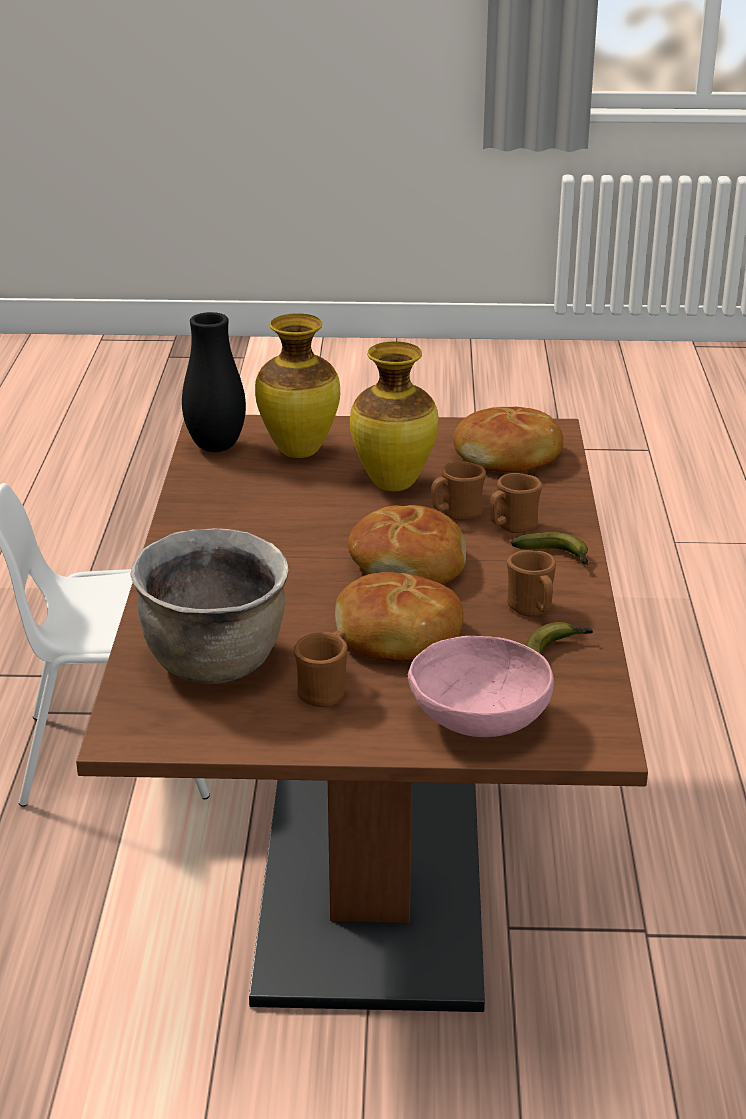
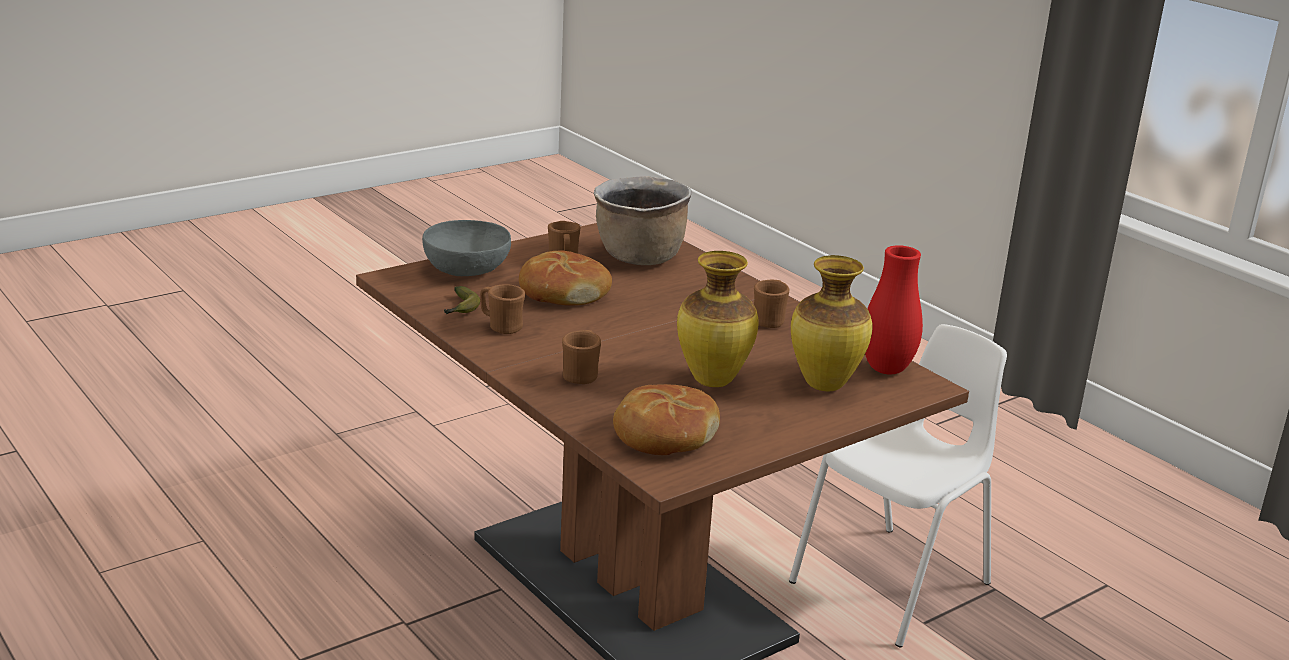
camera: 140 degrees right, 5 degrees down
black vase [182,312,246,452] -> red vase [865,245,923,375]
bread [348,505,466,584] -> none
pink bowl [407,636,554,737] -> grey bowl [422,220,511,276]
brown mug [431,461,486,521] -> brown mug moved to [754,280,789,328]
banana [511,532,588,565] -> none

